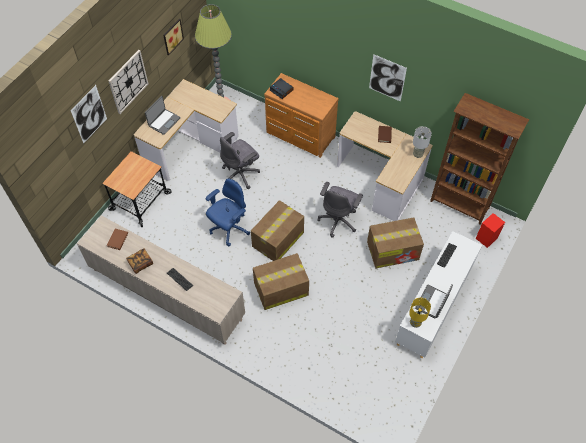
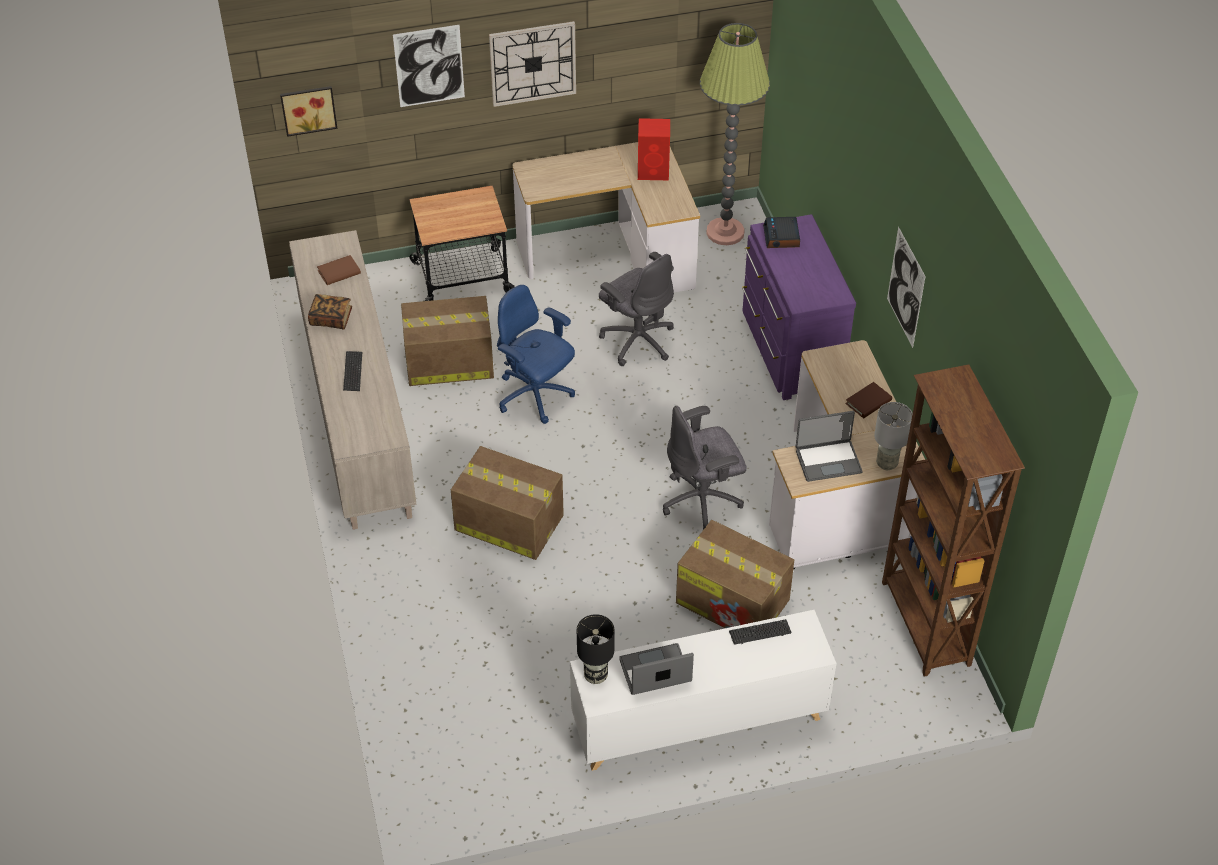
camera: 45 degrees right, 10 degrees down
laptop [145,96,181,135] -> laptop moved to [796,411,862,482]
picture [163,19,184,55] -> picture moved to [280,86,337,137]
blue office chair [206,178,250,246] -> blue office chair turned 135 degrees counterclockwise [497,285,575,424]
grey office chair [220,132,260,189] -> grey office chair turned 135 degrees counterclockwise [599,252,674,366]
cardboard box [251,200,304,261] -> cardboard box moved to [401,296,494,386]
brown dresser [264,73,339,158] -> purple dresser [742,214,856,400]
yellow table lamp [409,298,431,328] -> black table lamp [577,614,615,684]
red speaker [476,213,505,248] -> red speaker moved to [638,118,670,180]

